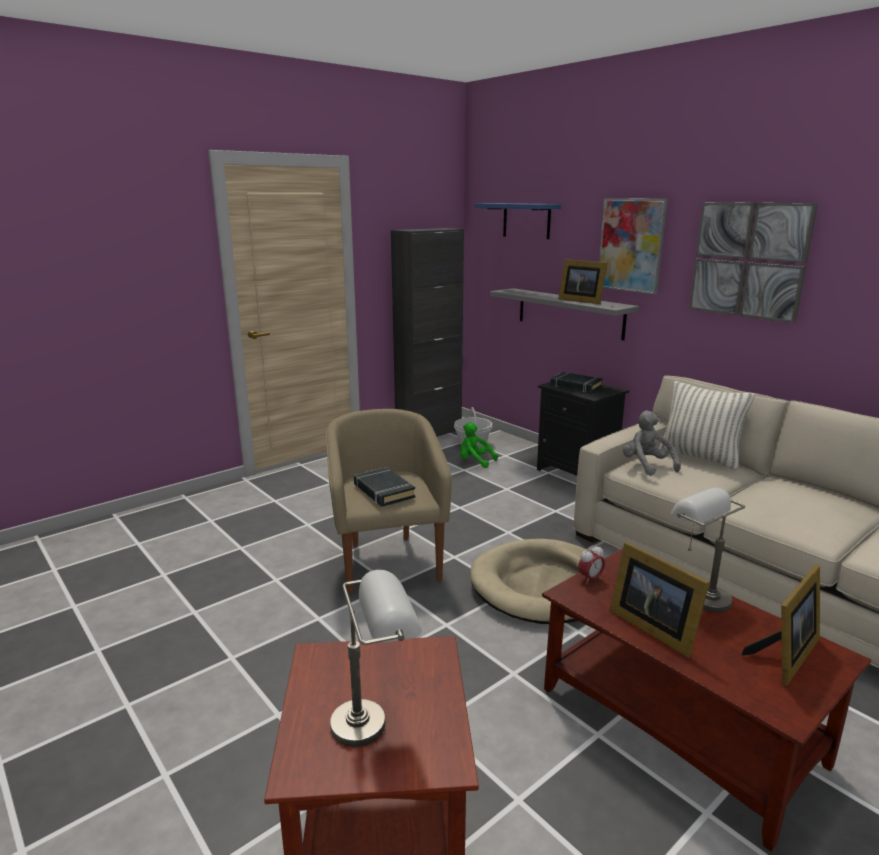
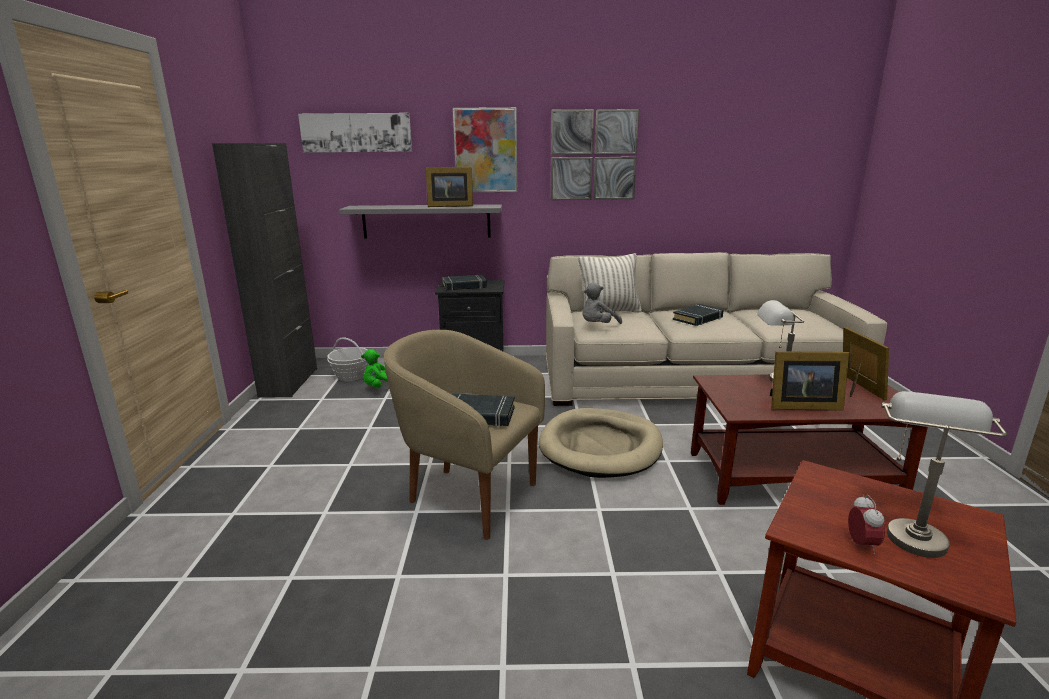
camera: 50 degrees left, 0 degrees up
blue shelf [475,203,561,239] -> picture [298,113,412,153]
alarm clock [578,544,605,584] -> alarm clock moved to [848,495,885,555]
grey plush toy [623,411,681,476] -> grey plush toy turned 60 degrees counterclockwise [582,283,622,324]
none -> black book [673,304,724,326]

